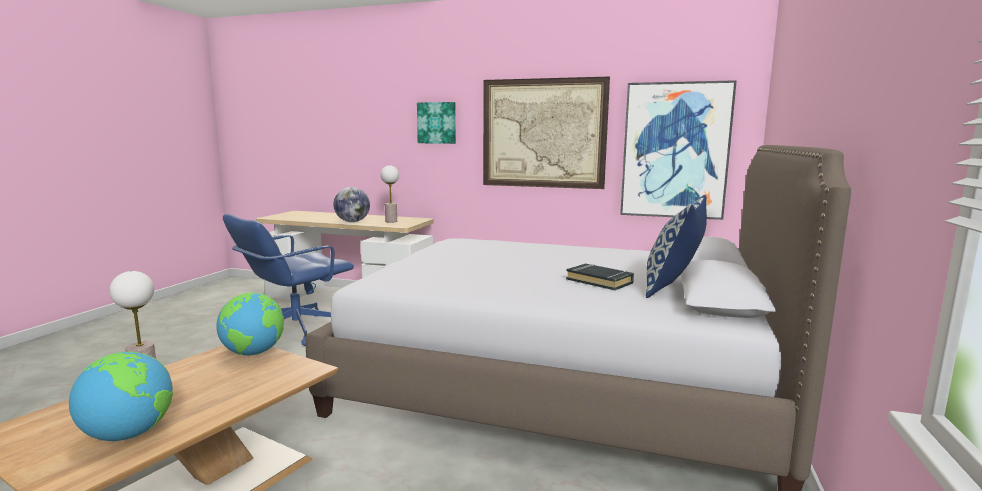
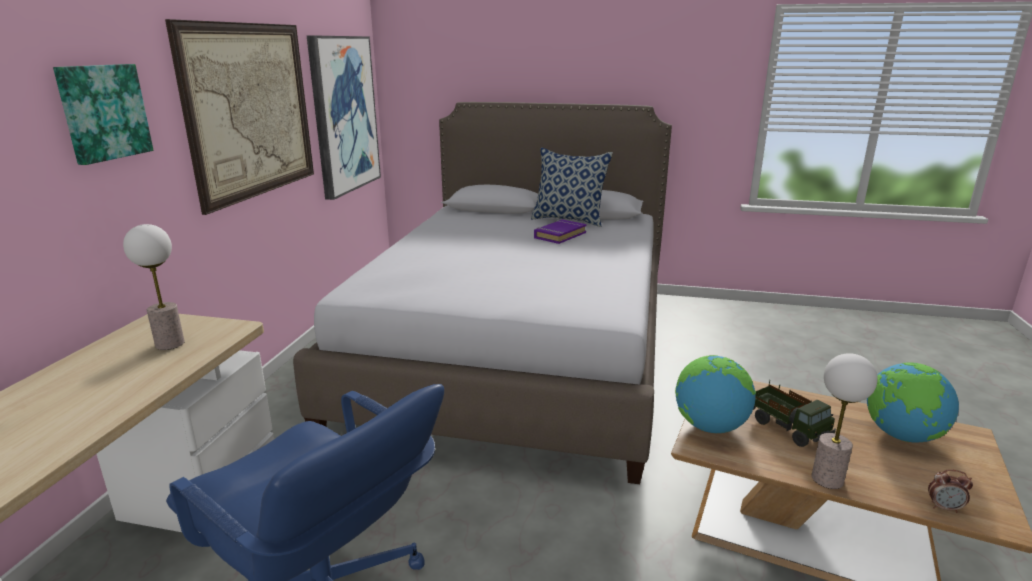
camera: 95 degrees left, 10 degrees up
globe [333,187,370,222] -> none
black book [566,264,634,290] -> purple book [534,219,586,244]
none -> toy truck [753,380,836,447]
none -> alarm clock [928,470,973,513]

